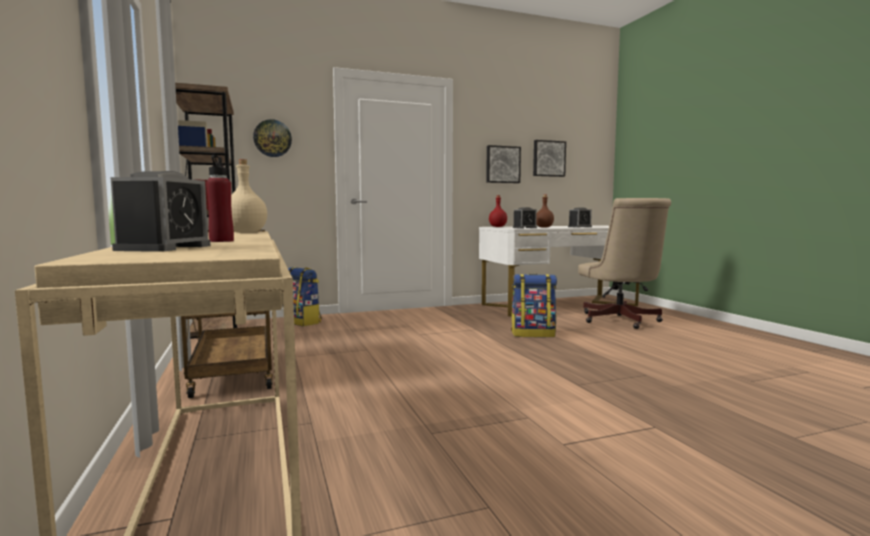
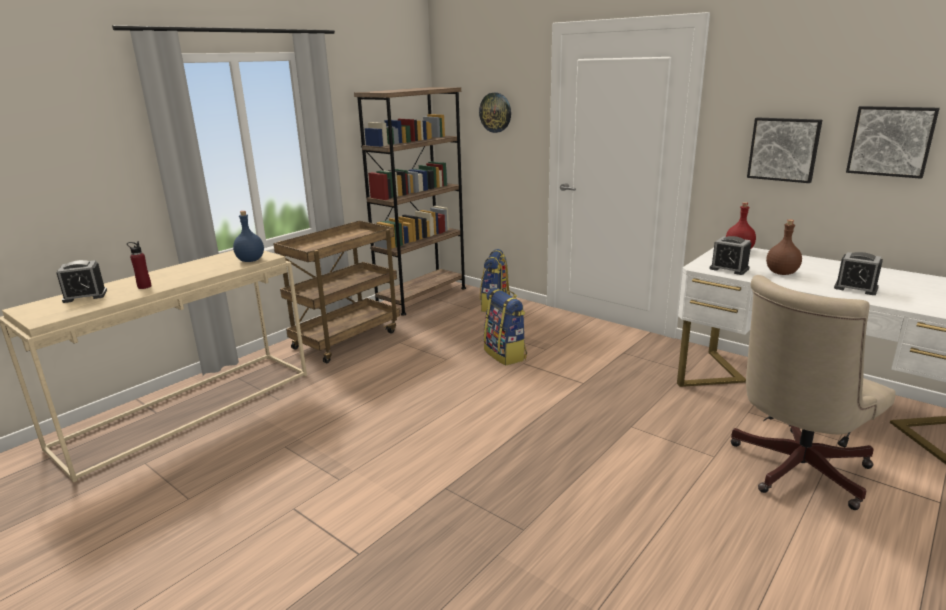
camera: 60 degrees right, 15 degrees up
beige bottle [231,159,267,233] -> blue bottle [233,211,264,262]
backpack [511,274,557,337] -> backpack moved to [484,288,527,366]

